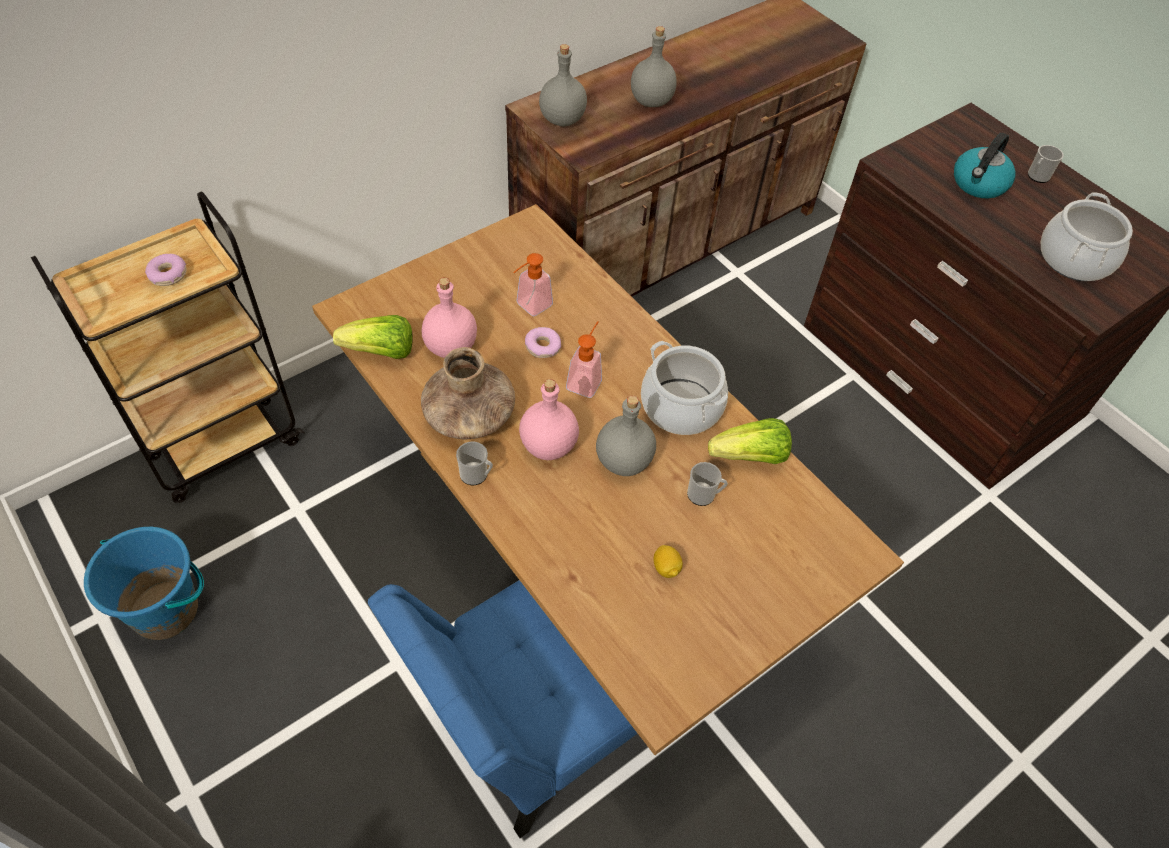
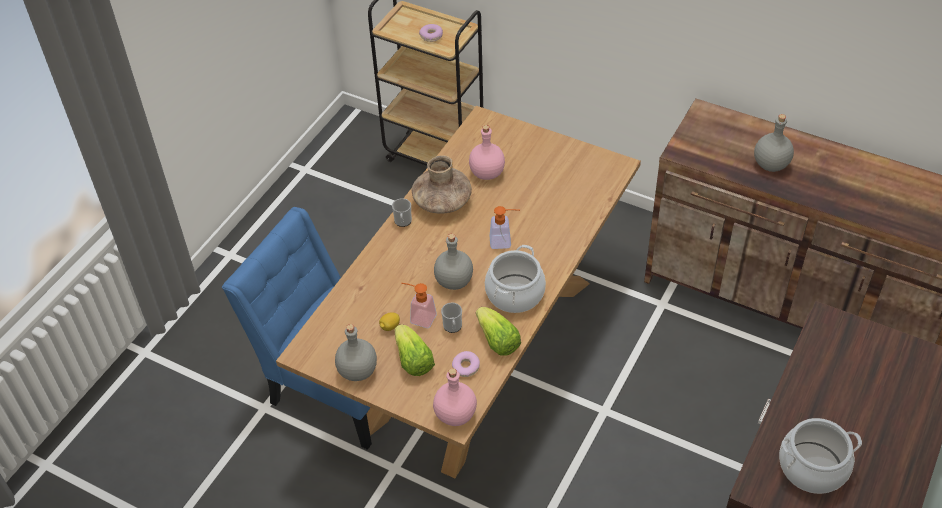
camera: 70 degrees right, 5 degrees down
blue bucket [84,527,204,640] -> none
lettuce [333,315,413,359] -> lettuce moved to [395,324,435,376]
soap dispenser [513,253,553,317] -> soap dispenser moved to [401,283,437,328]
pink bottle [519,379,579,460] -> pink bottle moved to [433,368,477,426]
donut [525,327,561,358] -> donut moved to [452,351,480,377]
grey bottle [539,44,587,127] -> grey bottle moved to [335,324,377,381]
kettle [954,133,1015,198] -> none
mug [1028,145,1064,183] -> none

